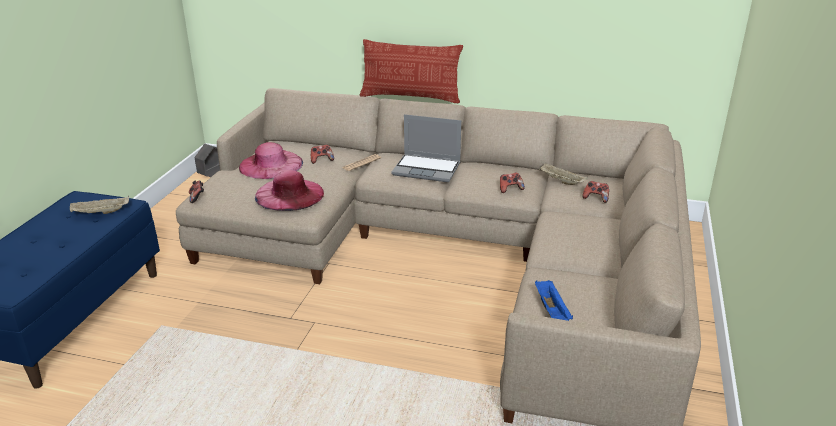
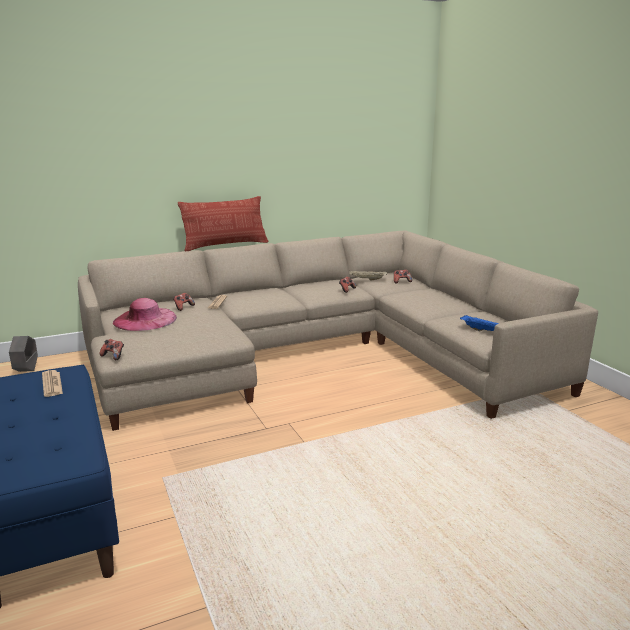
camera: 40 degrees left, 10 degrees down
beige tray [70,196,129,214] -> newspaper [42,370,63,397]
pink hat [255,170,324,211] -> none
laptop [391,114,461,182] -> none

